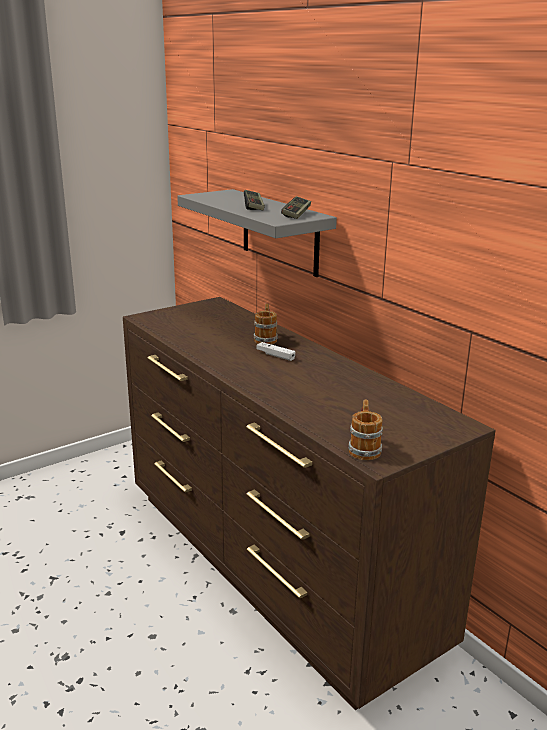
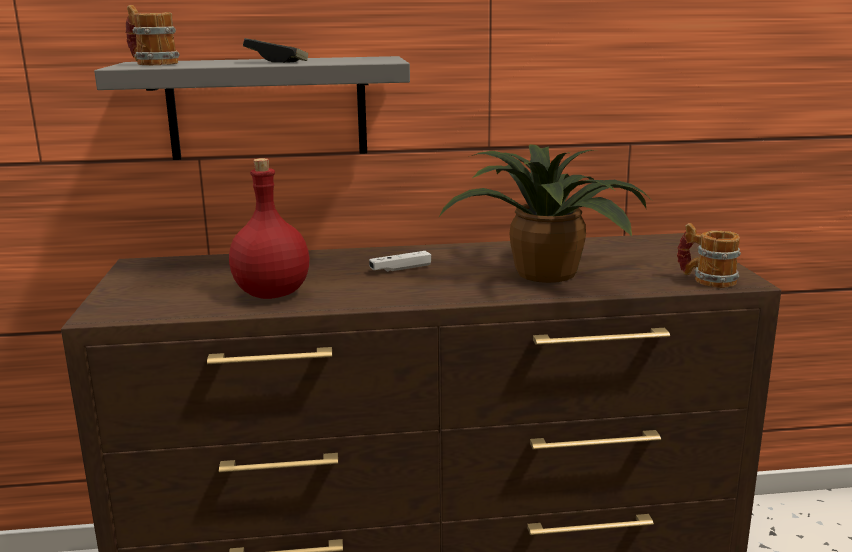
camera: 60 degrees left, 5 degrees down
mug [254,303,278,344] -> mug moved to [125,5,179,65]
game controller [281,196,311,219] -> none
none -> red bottle [229,158,310,299]
none -> potted plant [438,144,649,283]

